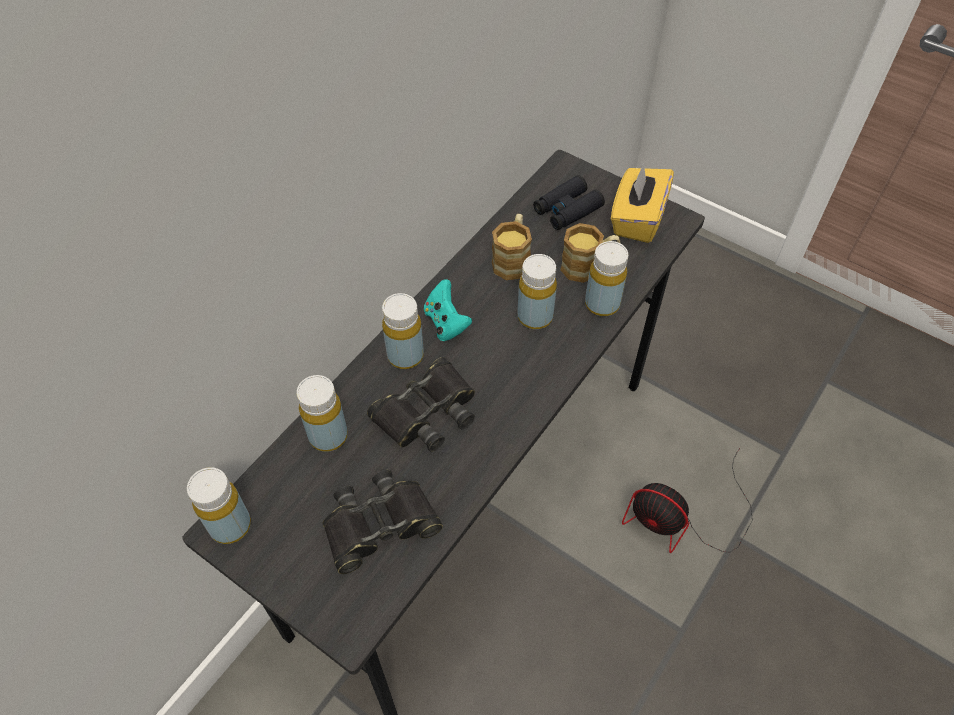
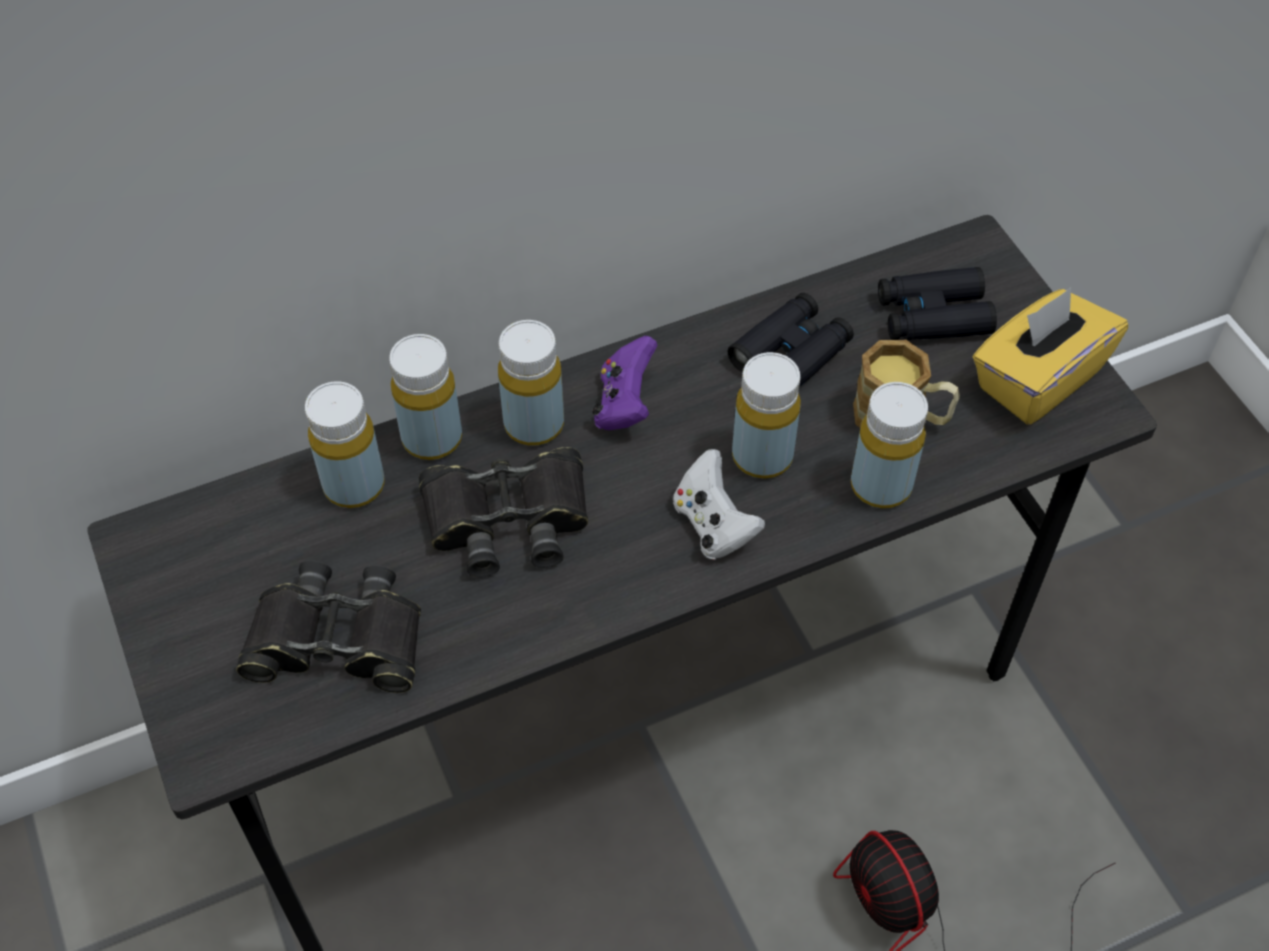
camera: 30 degrees right, 0 degrees up
yellow bottle [187,467,251,544] -> yellow bottle moved to [389,334,462,460]
turquoise game controller [424,279,472,341] -> purple game controller [592,336,657,430]
mug [492,214,532,280] -> black binoculars [728,293,854,387]
none -> white game controller [673,449,765,560]

